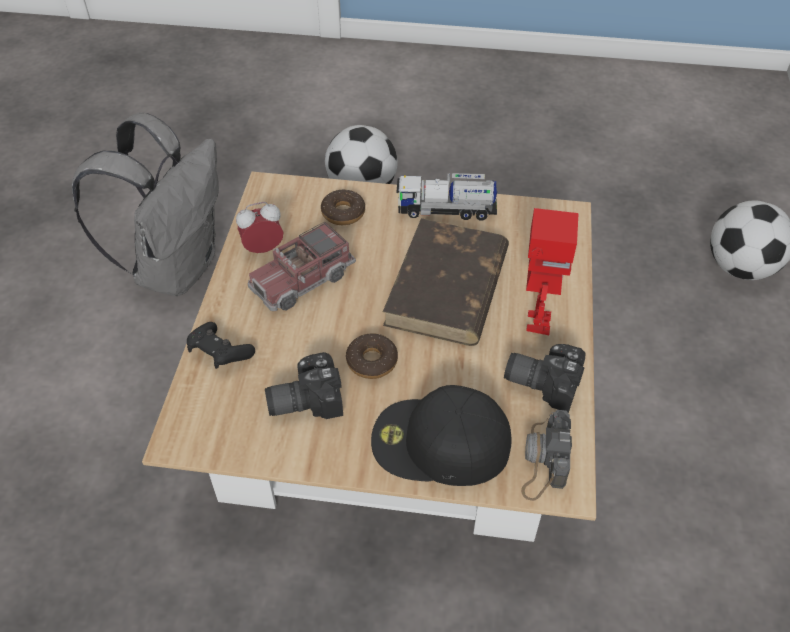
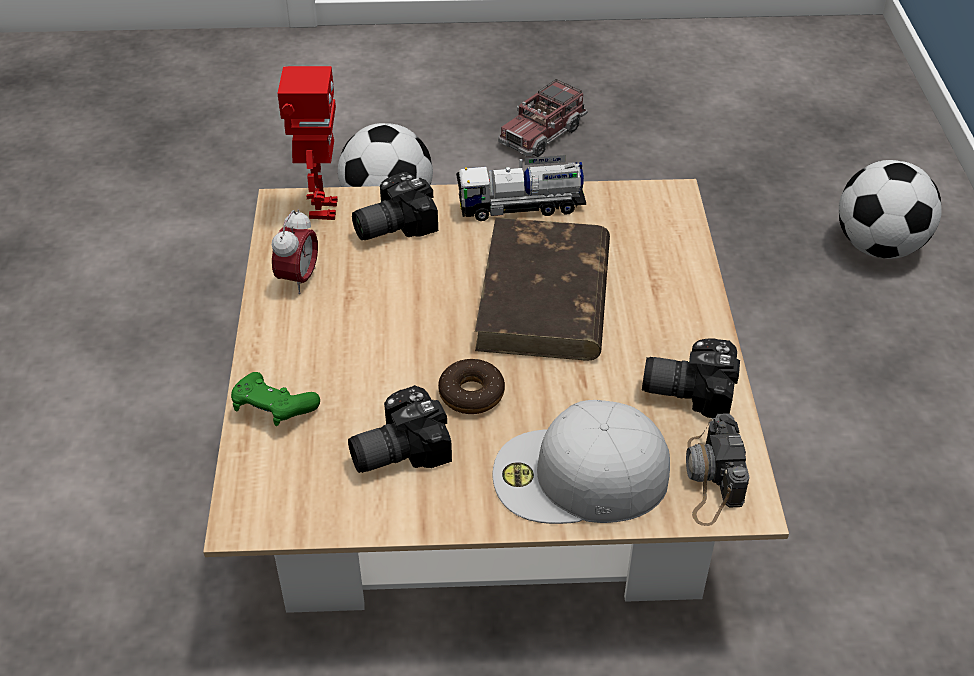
camera: 10 degrees left, 5 degrees down
grey backpack [72,112,219,296] -> none
black game controller [187,322,255,369] -> green game controller [231,372,320,426]
alarm clock [236,202,283,253] -> alarm clock turned 135 degrees clockwise [272,209,318,294]
toy truck [248,222,356,311] -> toy truck moved to [498,79,588,157]
donut [321,190,365,225] -> camera [352,172,438,240]
black cap [371,385,512,486] -> white cap [493,400,670,524]
toy robot [526,208,579,335] -> toy robot moved to [277,66,338,220]

